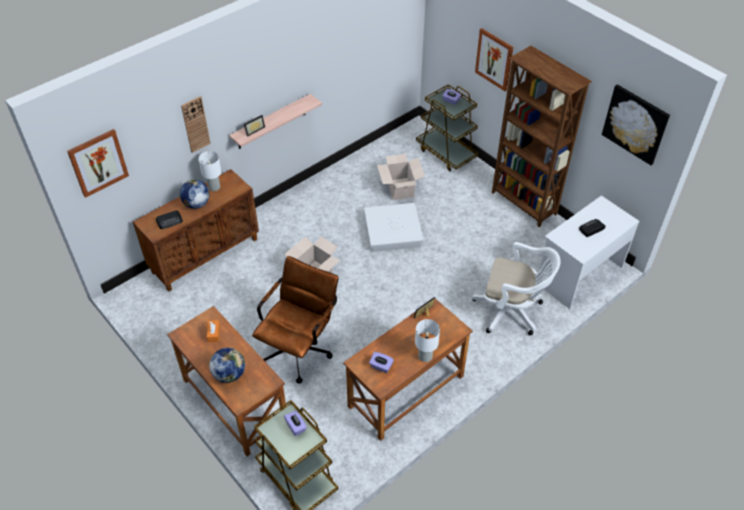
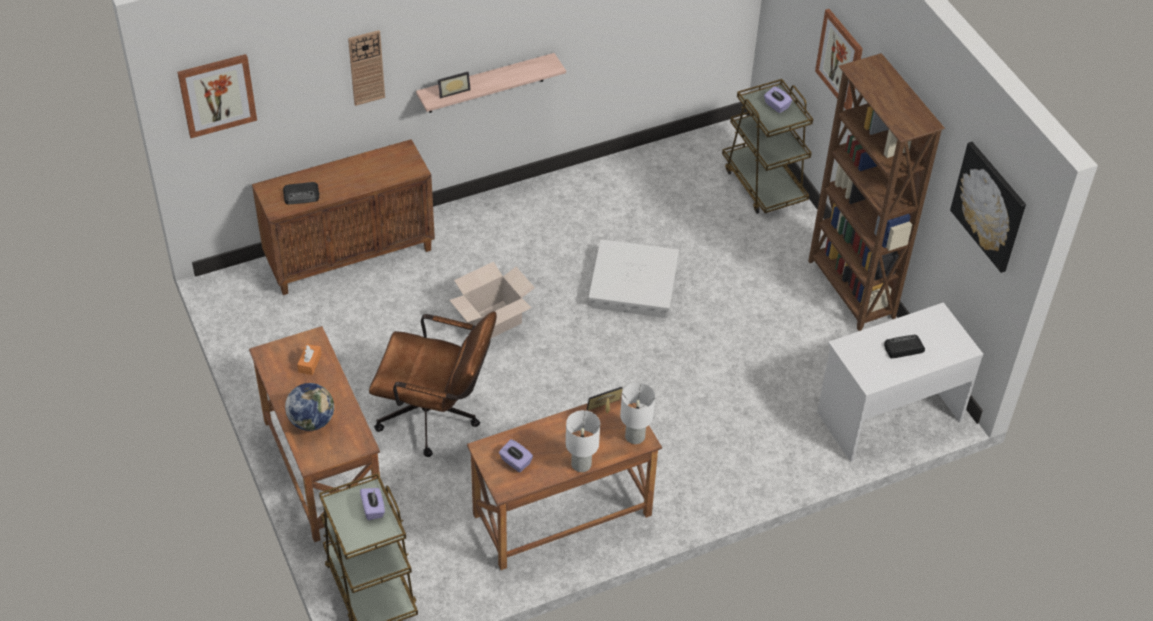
camera: 15 degrees right, 0 degrees up
globe [179,179,210,209] -> none
white table lamp [198,151,221,191] -> white table lamp moved to [620,383,655,444]
brown office chair [252,256,339,384] -> brown office chair turned 60 degrees clockwise [369,311,497,457]
cardboard box [377,154,425,200] -> none
white office chair [472,242,561,335] -> none

